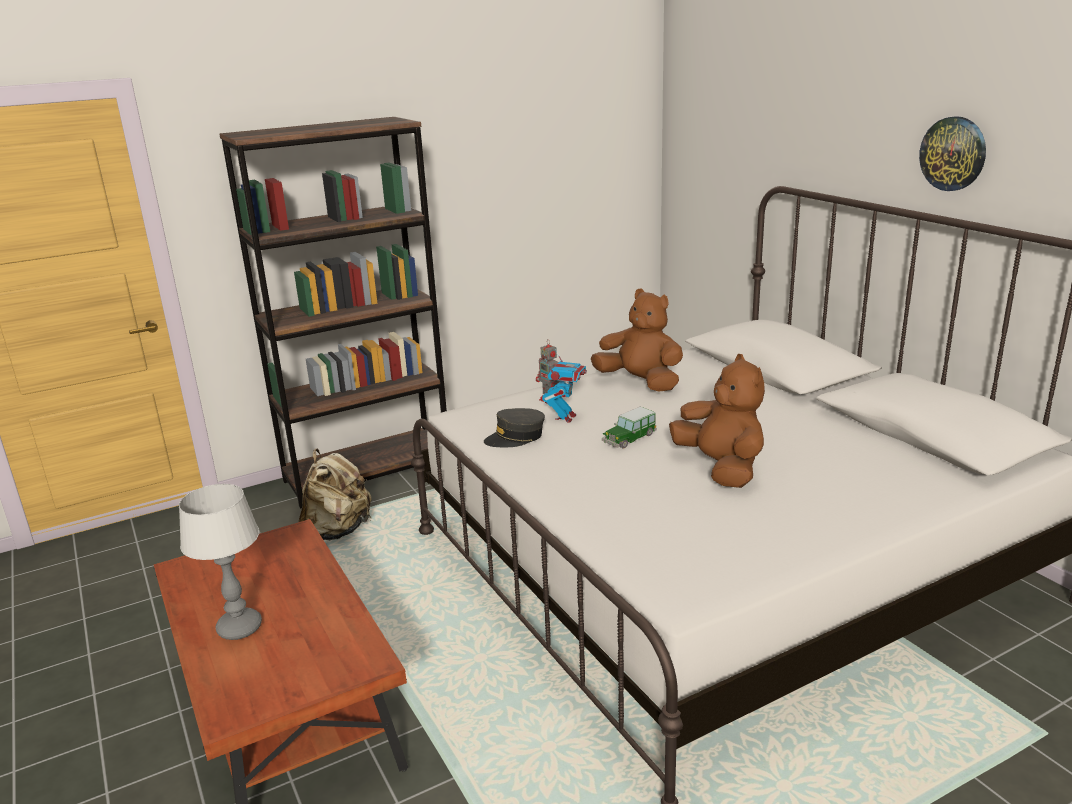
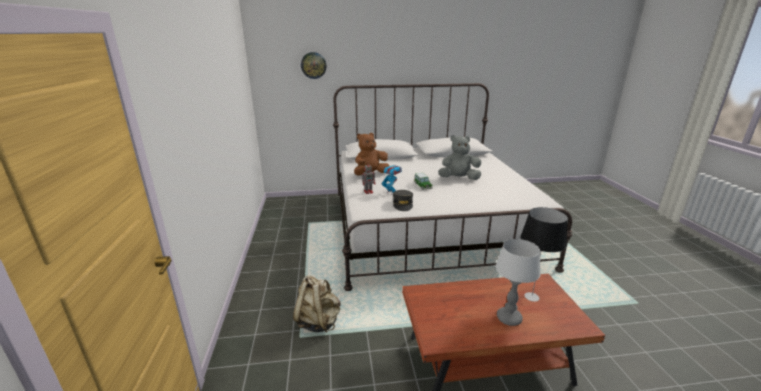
camera: 70 degrees left, 0 degrees up
brown bookcase [219,117,447,509] -> none
brown plush toy [669,354,765,488] -> grey plush toy [438,135,481,180]
wall clock [919,116,986,191] -> wall clock moved to [301,52,326,79]
none -> table lamp [520,207,568,302]

